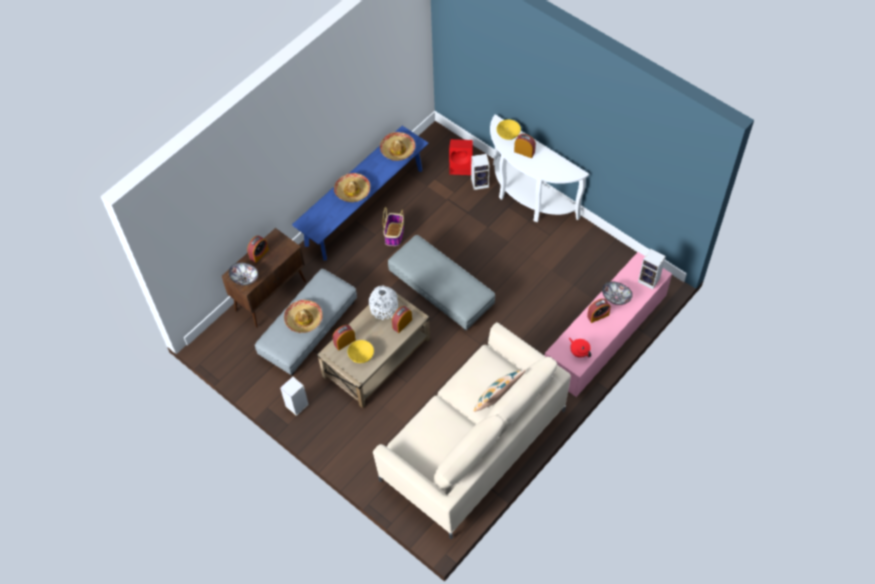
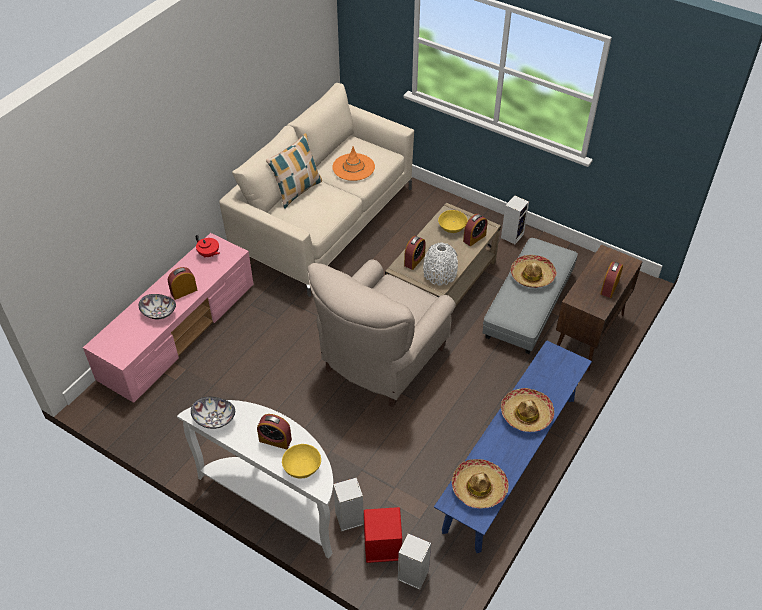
camera: 170 degrees right, 10 degrees down
bowl [229,262,259,285] -> bowl moved to [191,397,235,429]
basket [383,207,404,246] -> none
grey ottoman [388,235,495,331] -> beige armchair [308,260,456,408]
speaker [638,248,666,289] -> speaker moved to [398,533,431,590]
none -> orange hat [332,146,375,181]

